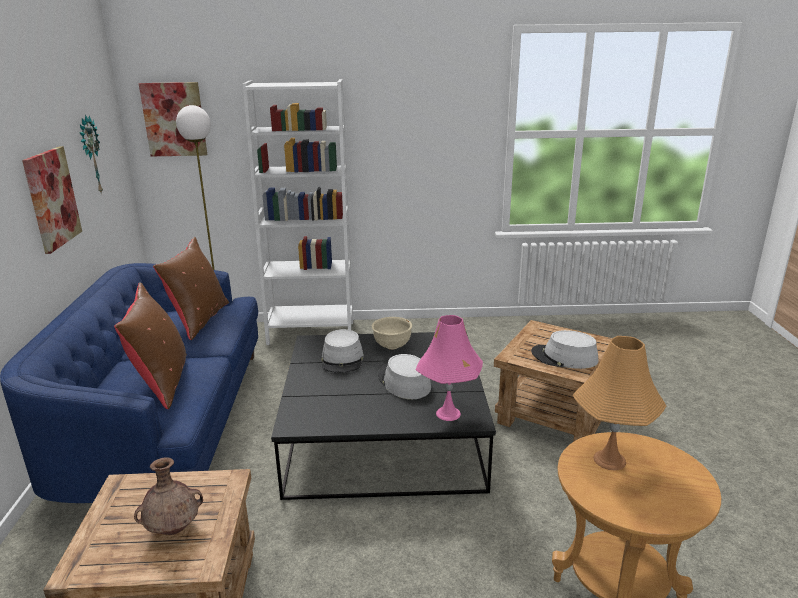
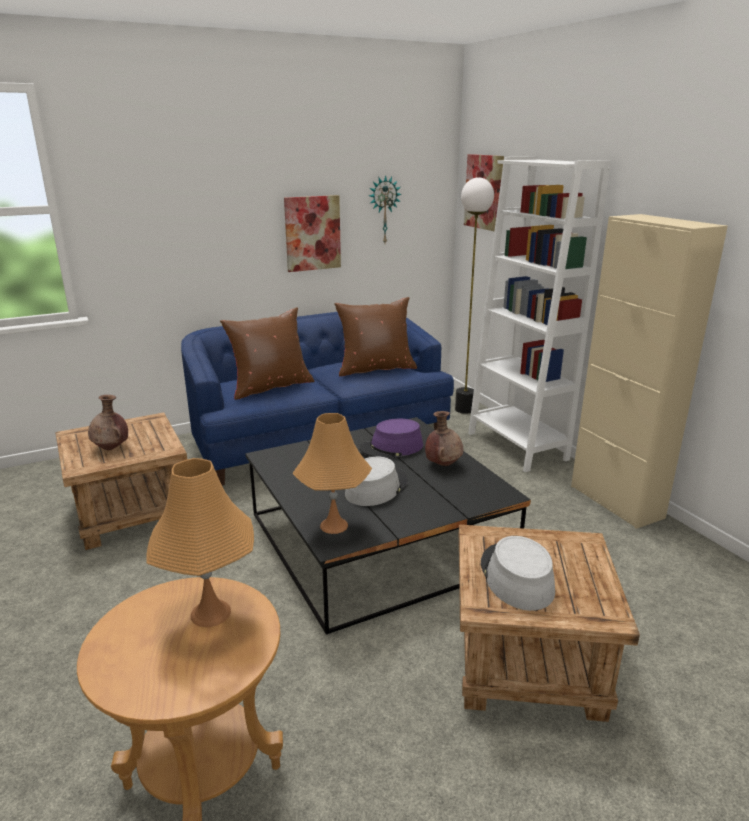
camera: 65 degrees right, 0 degrees up
grey hat [322,329,364,373] -> purple hat [359,419,423,459]
beige bowl [372,317,412,350] -> brown vase [425,411,463,466]
pink table lamp [416,315,483,421] -> orange table lamp [292,413,372,534]
none -> beige cabinet [571,214,728,529]

